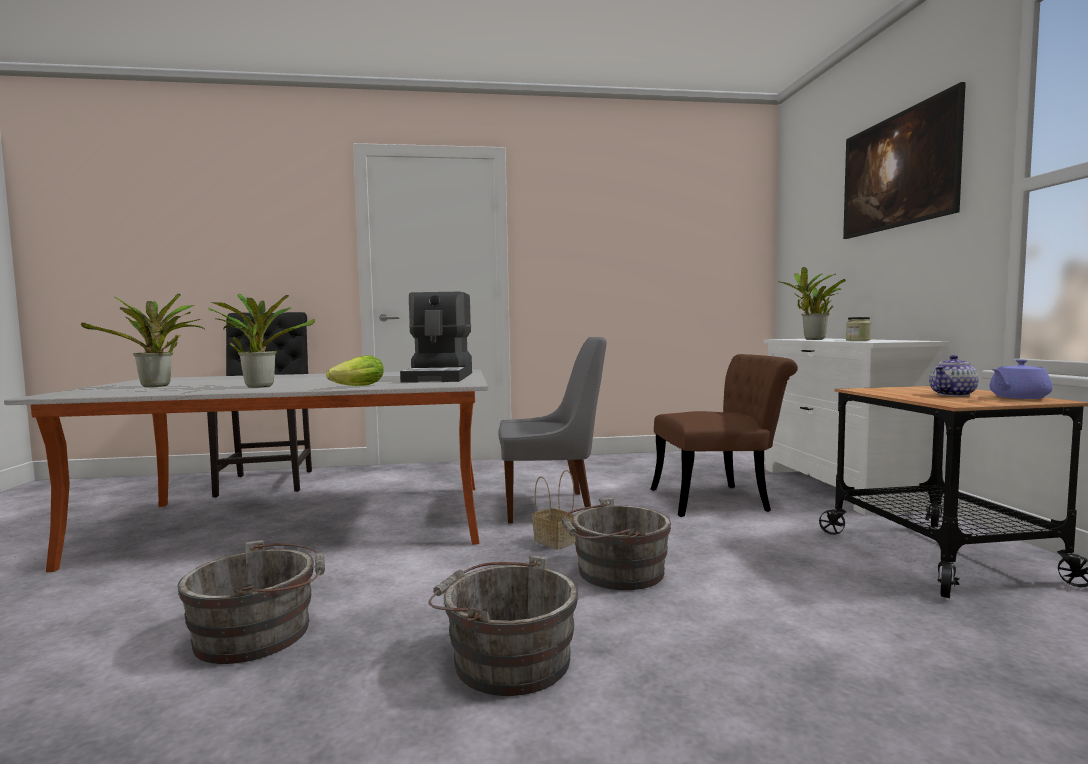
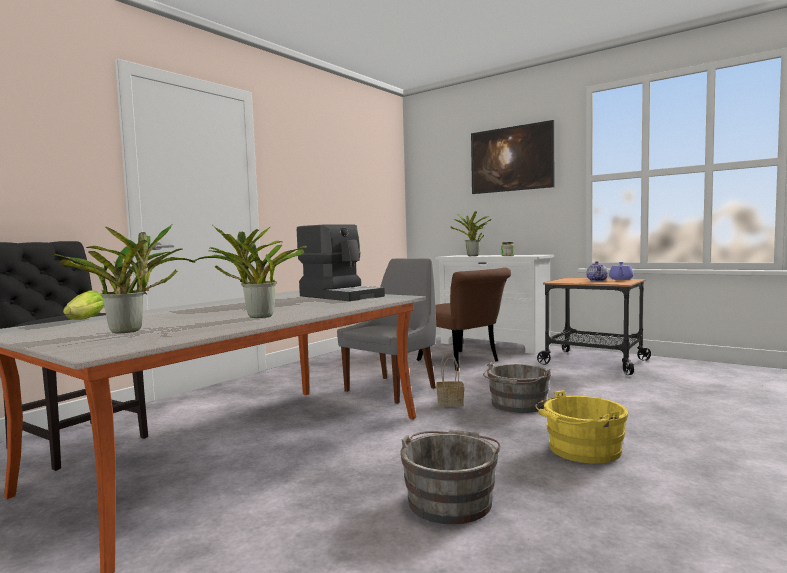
camera: 45 degrees left, 0 degrees up
lettuce [326,356,384,386] -> lettuce moved to [63,290,104,320]
grey bucket [428,555,579,696] -> yellow bucket [535,390,628,464]
brown chair [651,354,798,517] -> brown chair turned 105 degrees clockwise [417,268,511,371]

